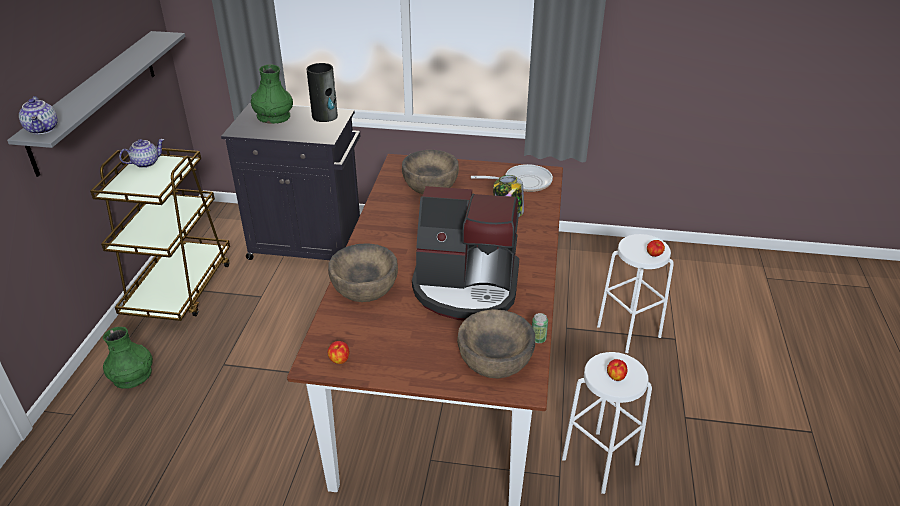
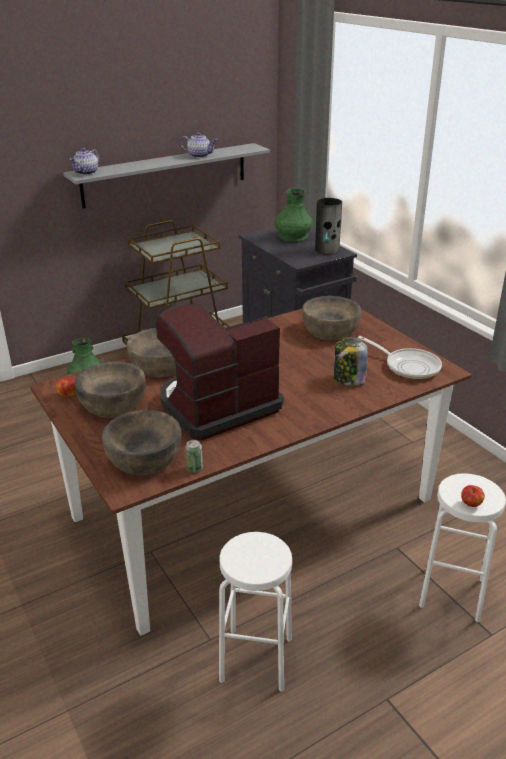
camera: 50 degrees right, 5 degrees down
teapot [119,139,164,168] -> teapot moved to [180,132,218,158]
coffee machine [412,186,519,321] -> coffee machine turned 90 degrees clockwise [156,304,284,440]
apple [607,359,628,381] -> none
none -> brown bowl [75,361,146,418]

